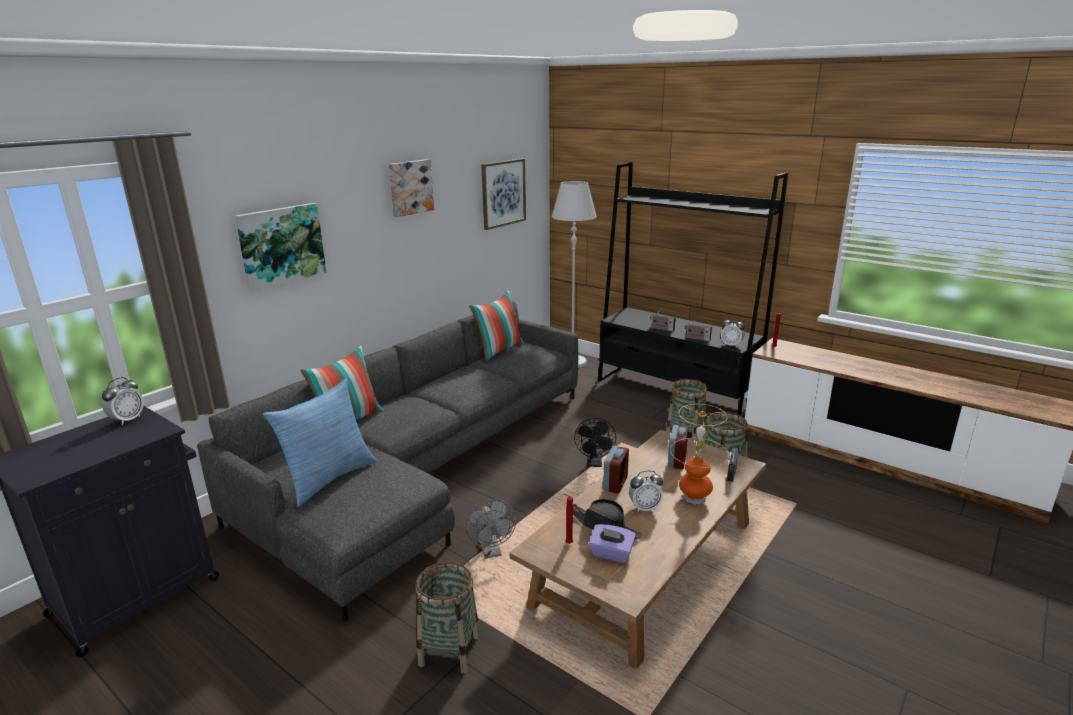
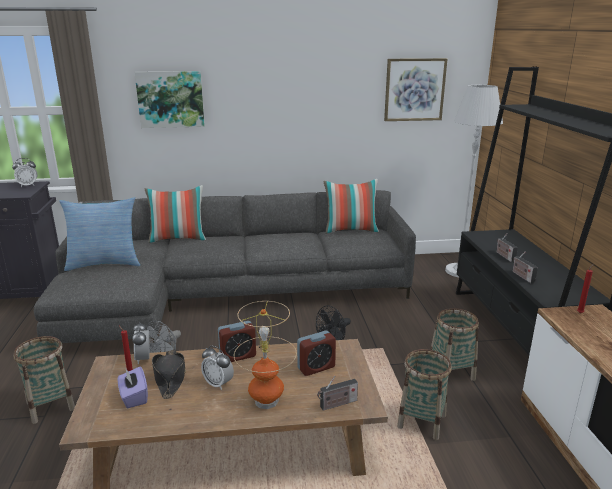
camera: 45 degrees right, 0 degrees up
picture [389,159,434,217] -> none
alarm clock [721,317,745,348] -> alarm clock moved to [132,321,150,364]

